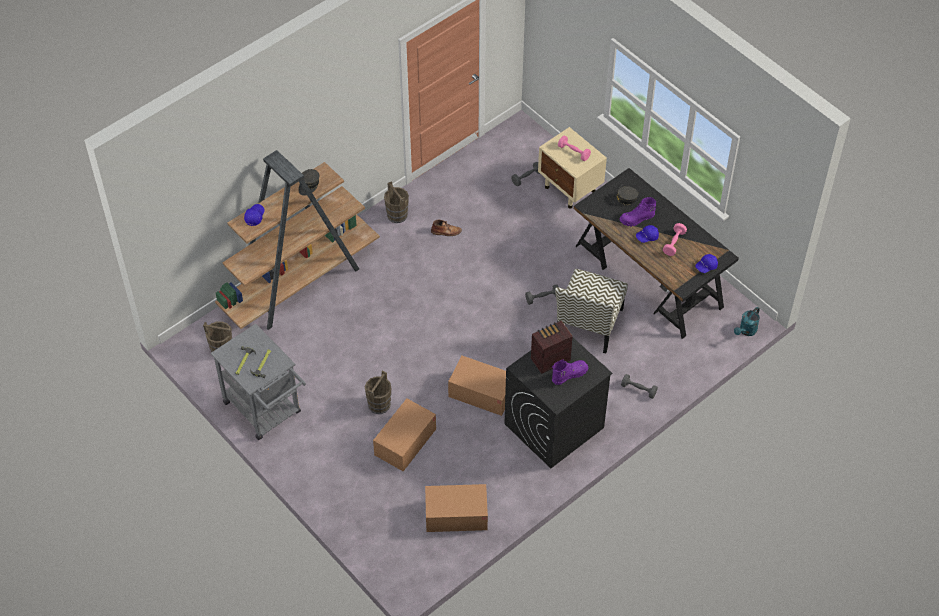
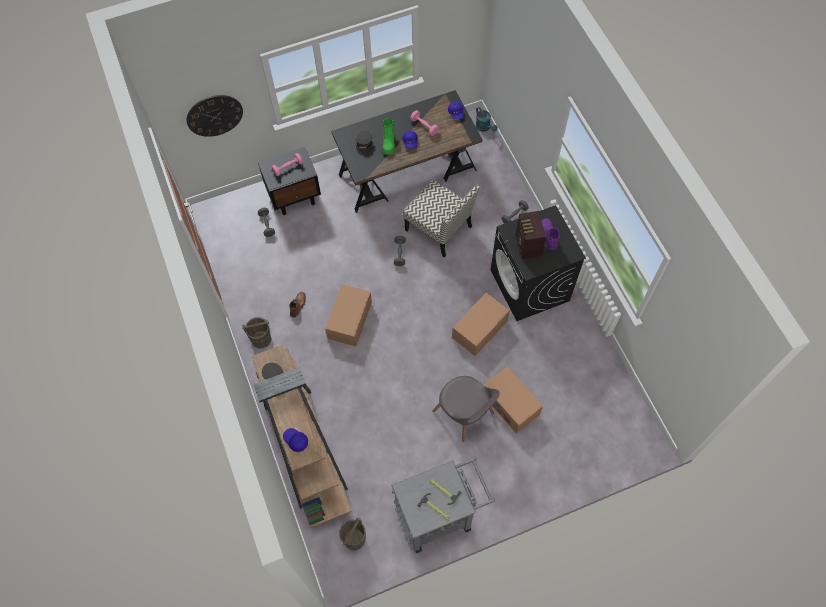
camera: 70 degrees left, 10 degrees up
brown bucket [365,370,391,414] -> grey chair [433,376,500,442]
cardboard box [425,484,488,532] -> cardboard box moved to [325,284,372,347]
beige nightstand [538,127,607,209] -> black nightstand [258,147,321,215]
purple boot [619,197,656,227] -> green boot [382,118,396,154]
none -> wall clock [187,95,243,137]

